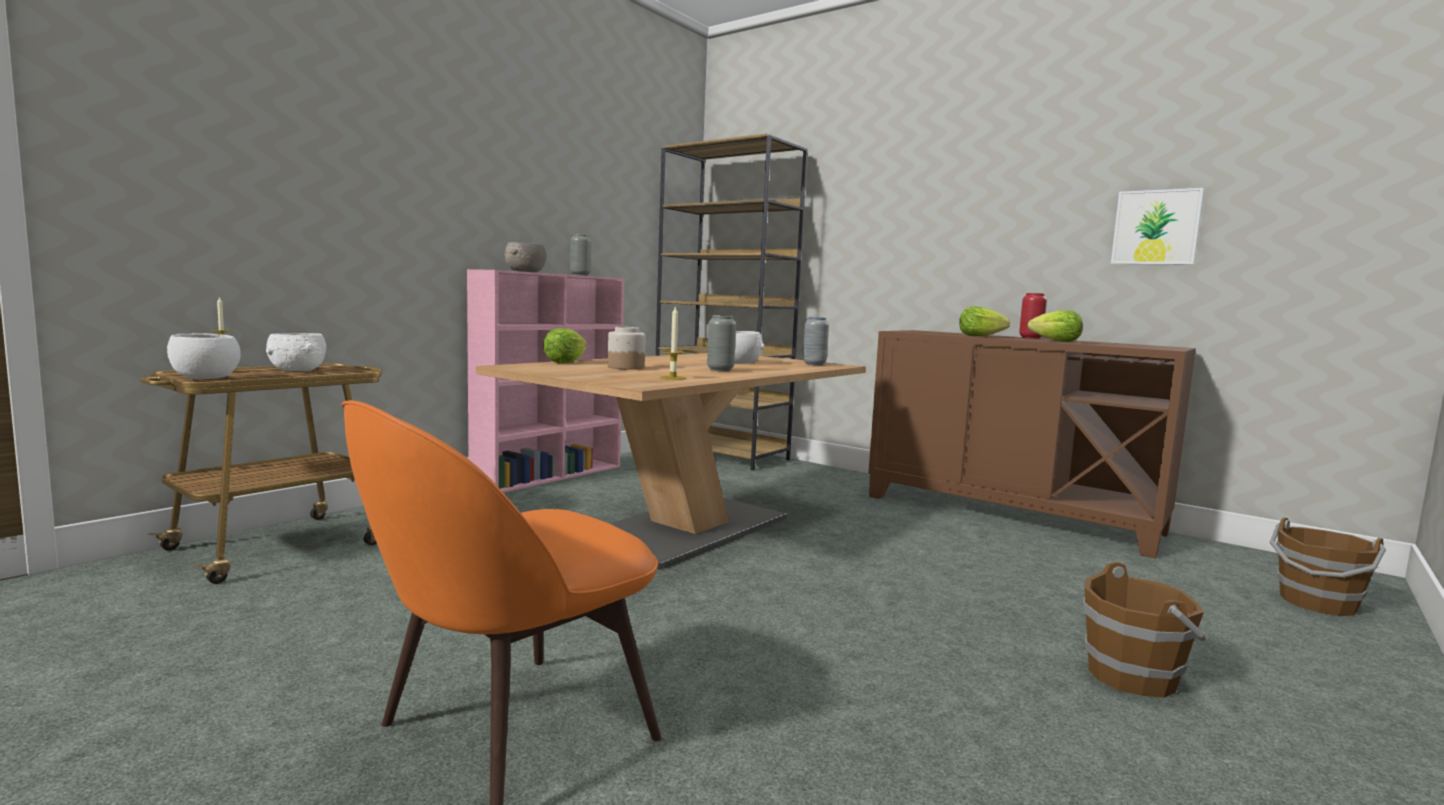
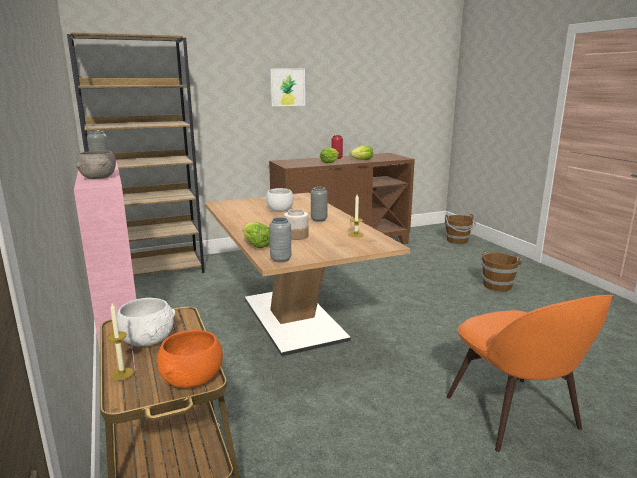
camera: 60 degrees left, 10 degrees up
white bowl [167,333,241,379] -> orange bowl [157,330,223,388]
grey vase [803,317,829,365] -> grey vase moved to [269,217,291,263]
picture [1111,188,1204,264] -> picture moved to [270,68,305,106]

